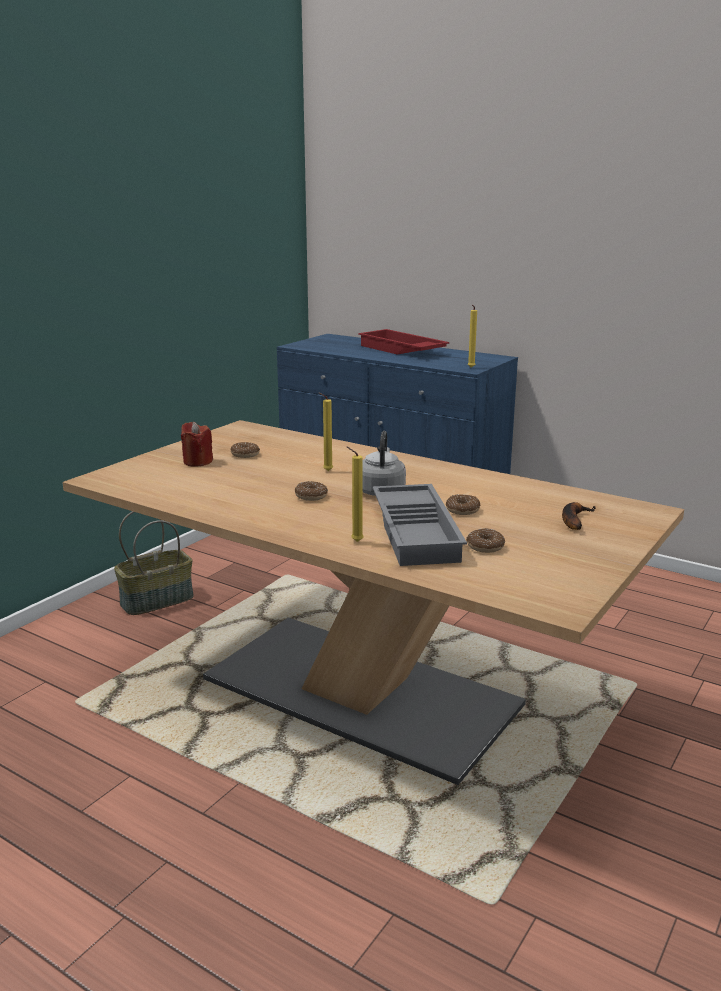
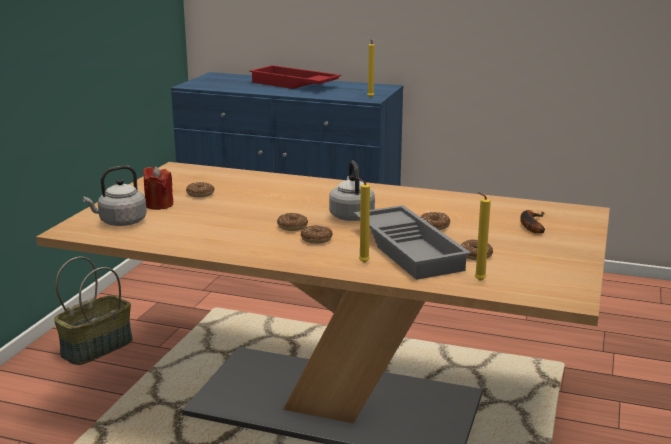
camera: 15 degrees left, 0 degrees up
yellow candle [319,393,333,471] -> yellow candle moved to [475,192,491,281]
none -> grey kettle [82,165,147,226]
none -> donut [301,225,333,244]

